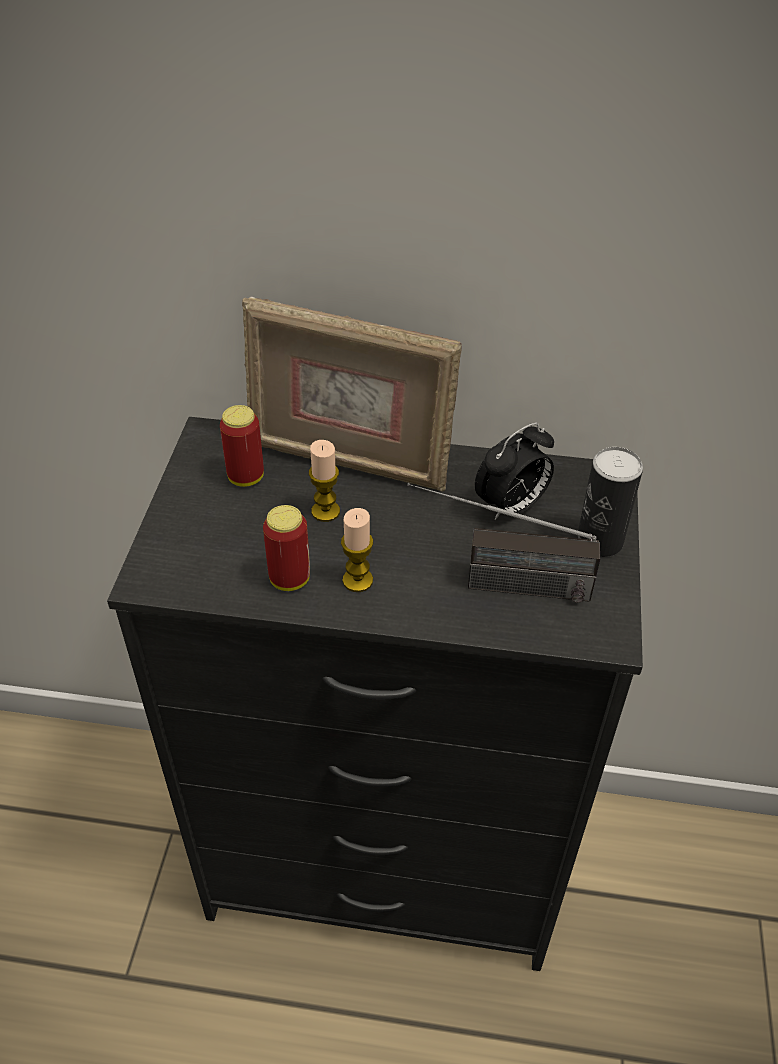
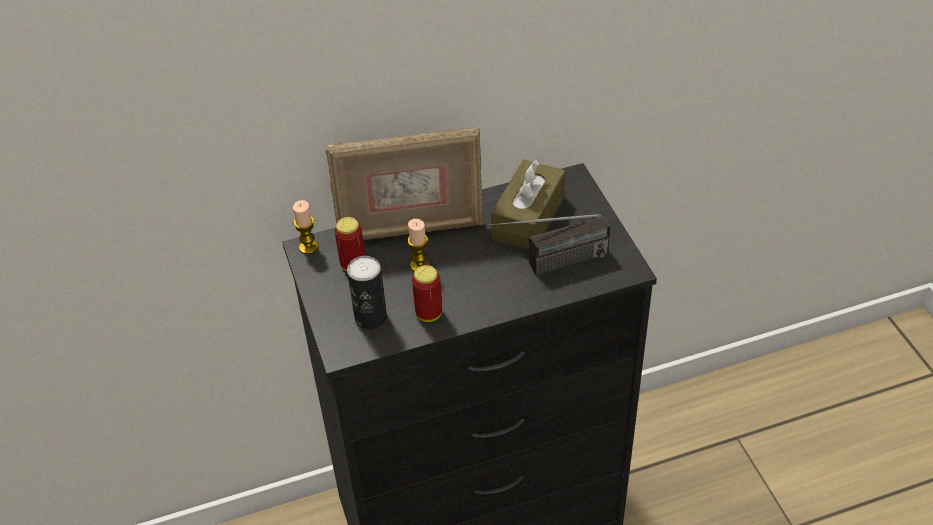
camera: 25 degrees left, 0 degrees up
candle [341,508,373,592] -> candle moved to [293,200,318,254]
alarm clock [475,423,554,520] -> brown tissue box [491,158,565,250]
can [577,447,643,557] -> can moved to [347,256,387,330]

